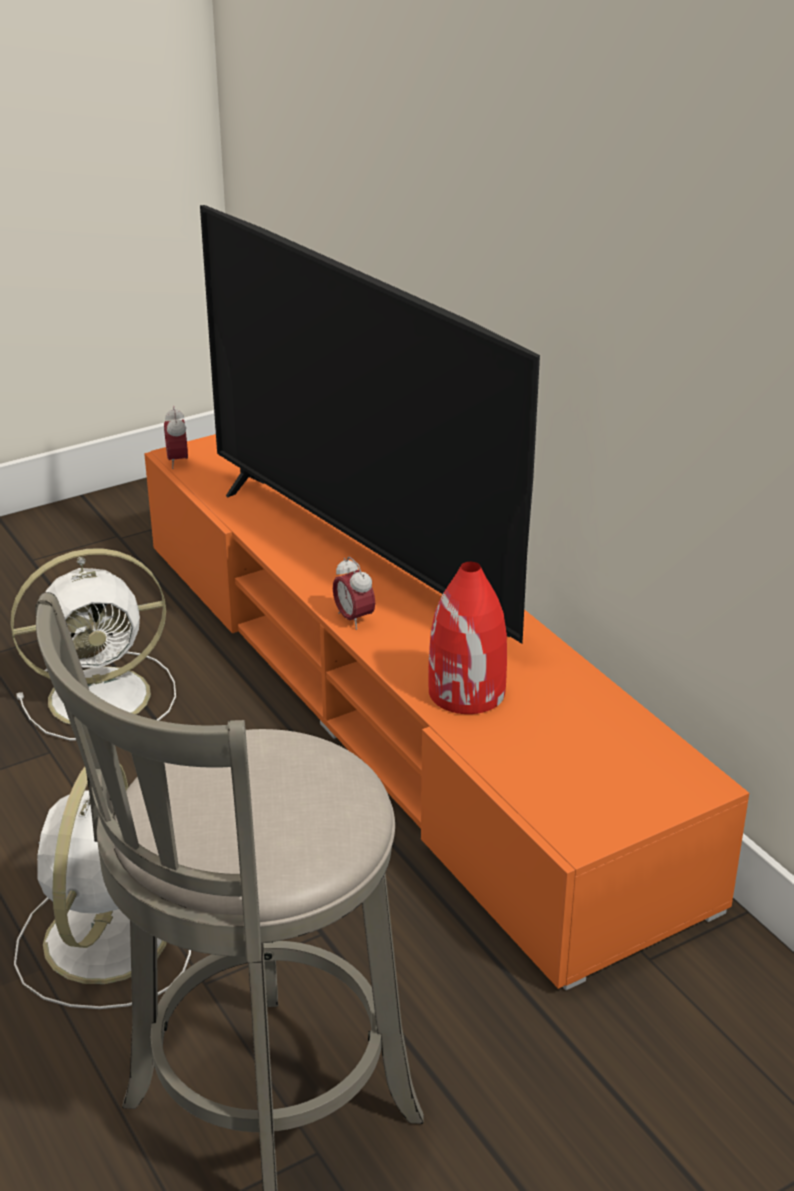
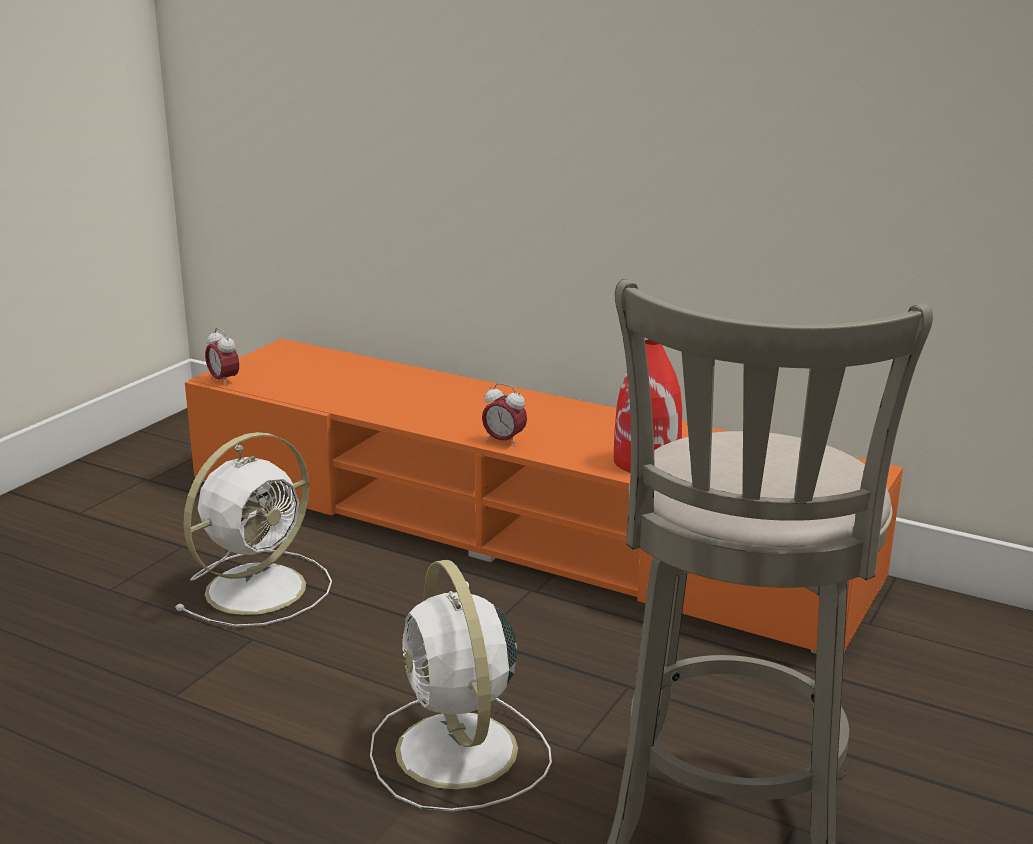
camera: 30 degrees left, 10 degrees down
television [200,205,540,644] -> none

